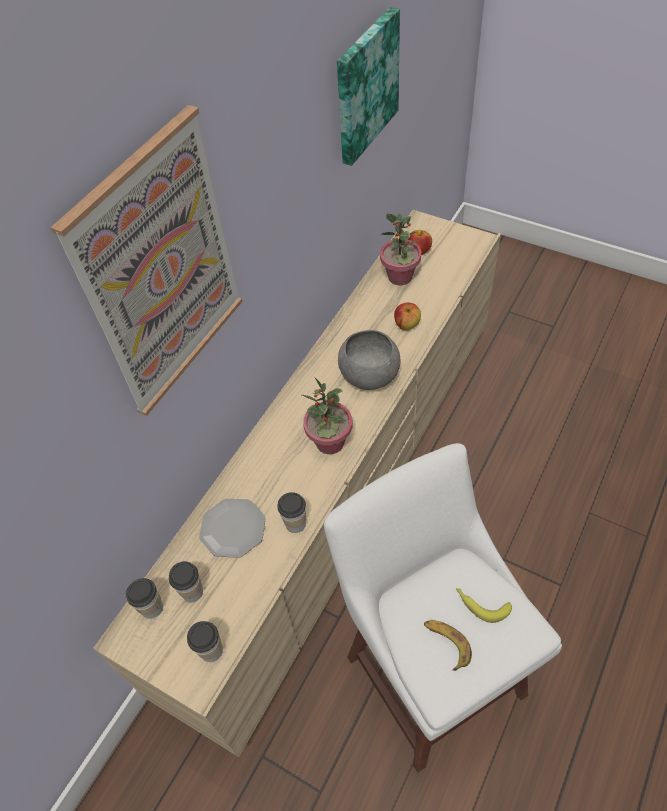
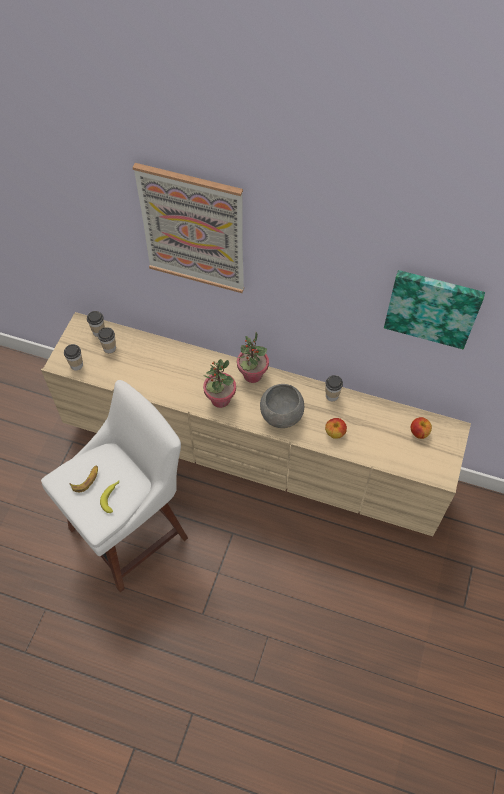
camera: 75 degrees right, 5 degrees up
plate [199,499,266,558] -> none
cup [277,492,306,533] -> cup moved to [325,375,343,402]
potted plant [380,213,421,285] -> potted plant moved to [237,332,269,383]

